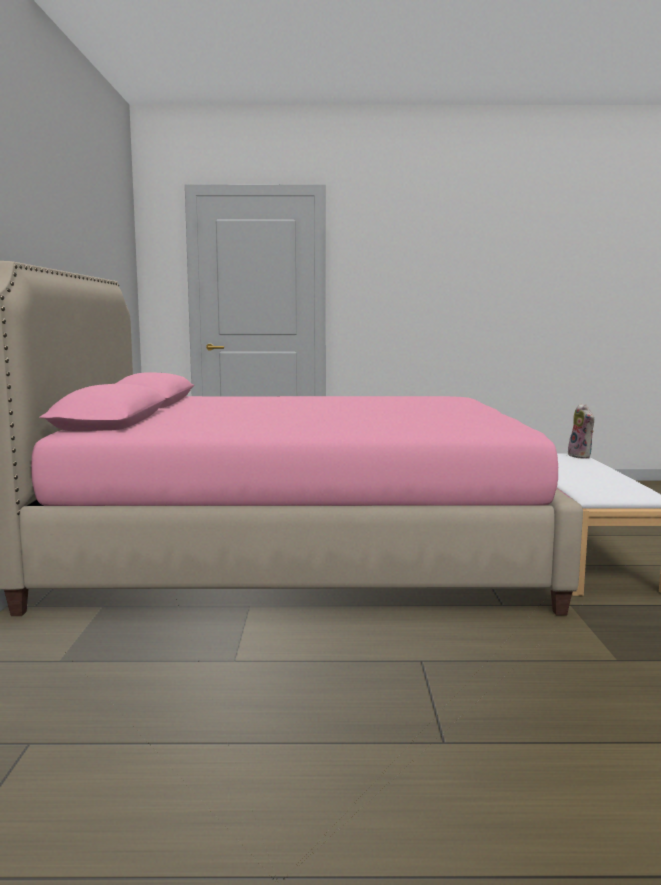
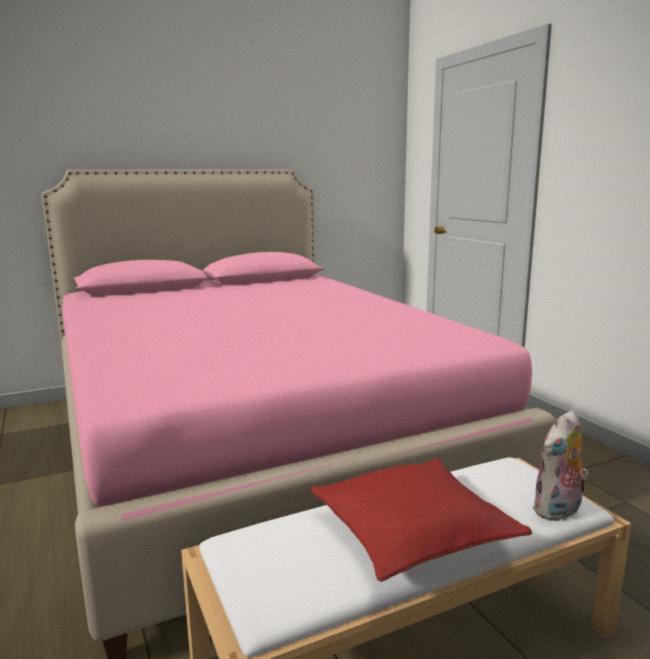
camera: 65 degrees right, 5 degrees up
none -> red pillow [311,458,532,582]

